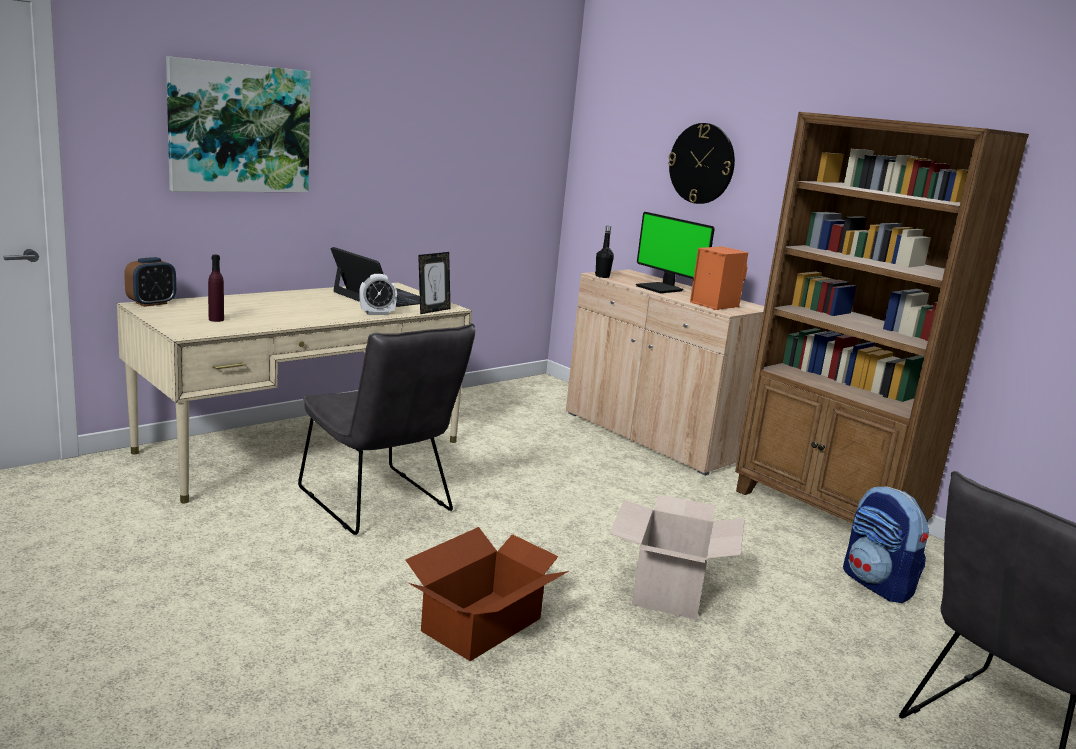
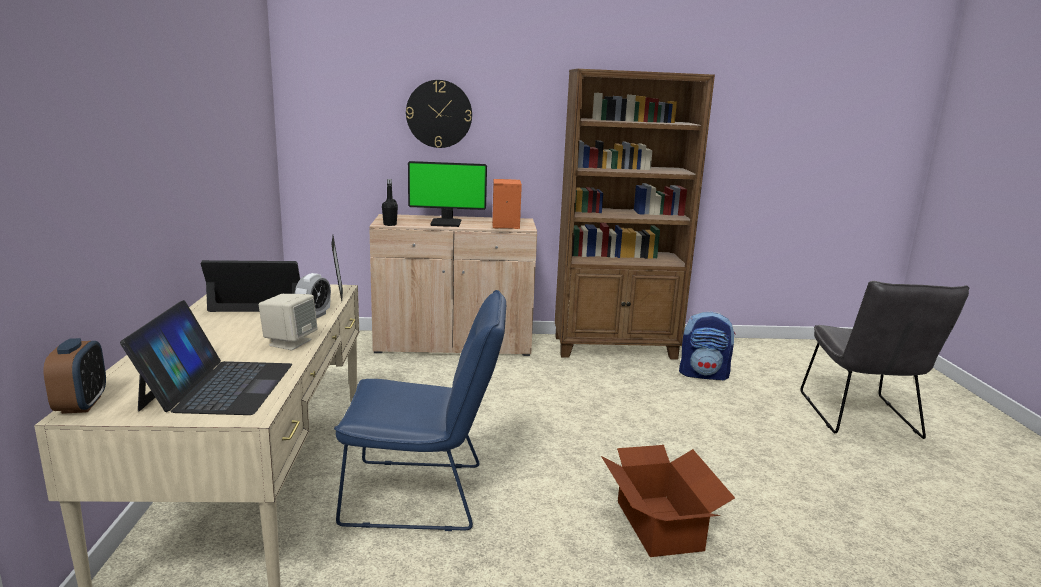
camera: 50 degrees left, 0 degrees up
picture [166,56,311,192] -> none
purple bottle [208,255,224,322] -> laptop [120,300,292,415]
grey chair [298,323,475,535] -> blue chair [334,290,506,531]
cardboard box [609,494,745,620] -> none
none -> beige speaker [259,294,318,350]

